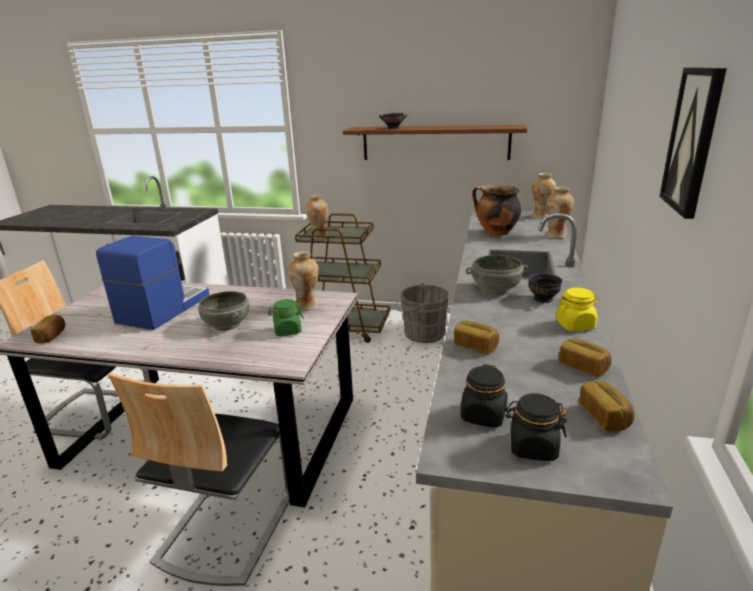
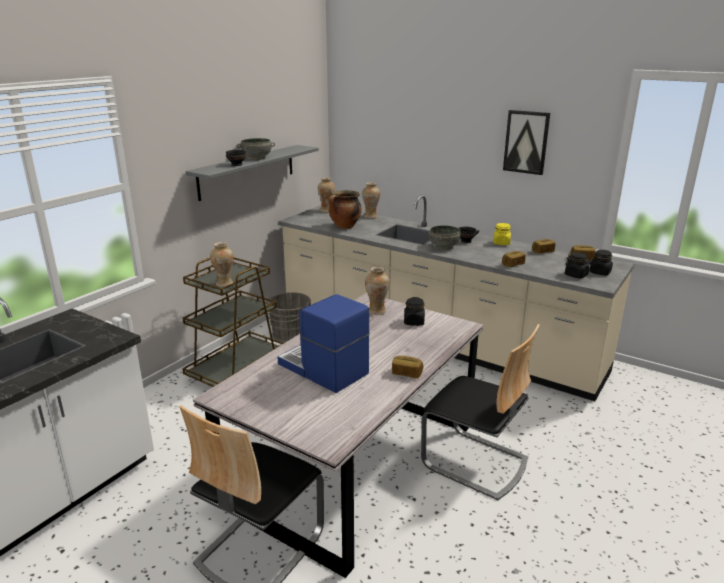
camera: 70 degrees left, 0 degrees up
bread [30,315,65,343] -> bread moved to [392,356,423,378]
grey bowl [198,291,249,331] -> grey bowl moved to [236,138,275,160]
green jar [268,299,304,336] -> black jar [404,297,425,326]
brown shelf [343,125,527,160] -> grey shelf [186,145,319,201]

